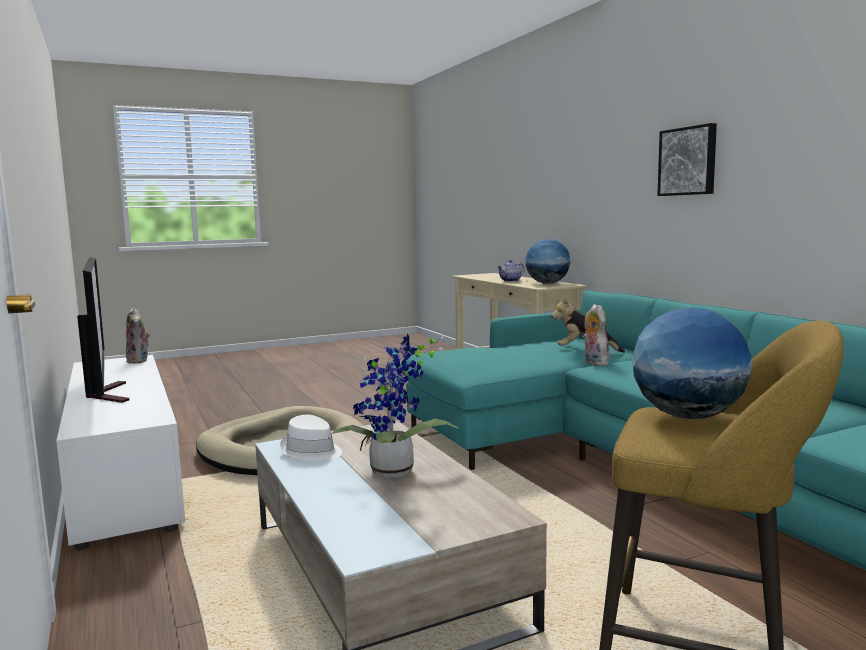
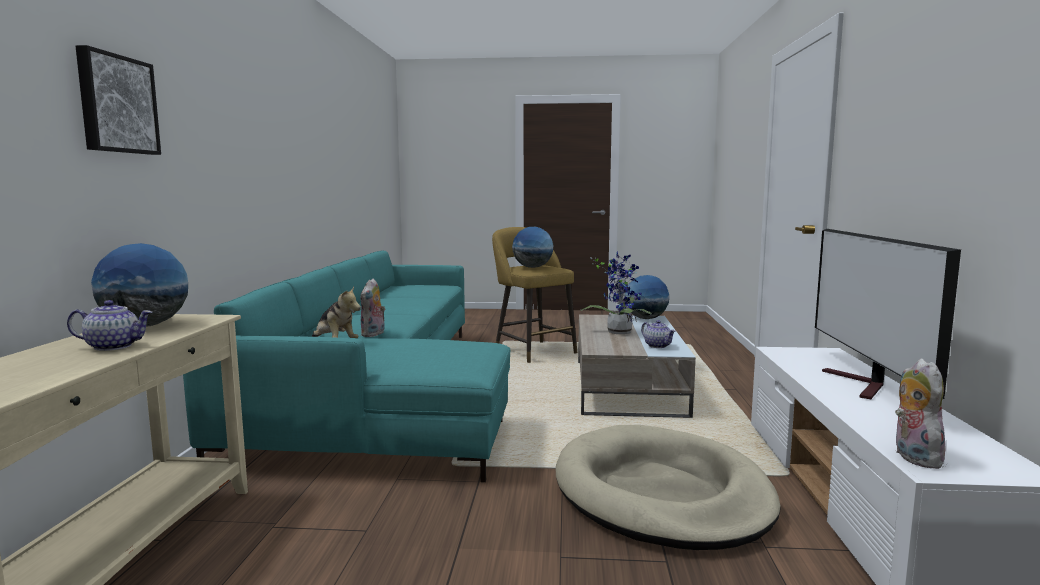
camera: 150 degrees left, 0 degrees up
white hat [280,414,342,461] -> teapot [641,320,676,348]
picture [657,123,717,196] -> picture moved to [76,45,161,155]
none -> globe [625,275,669,319]

